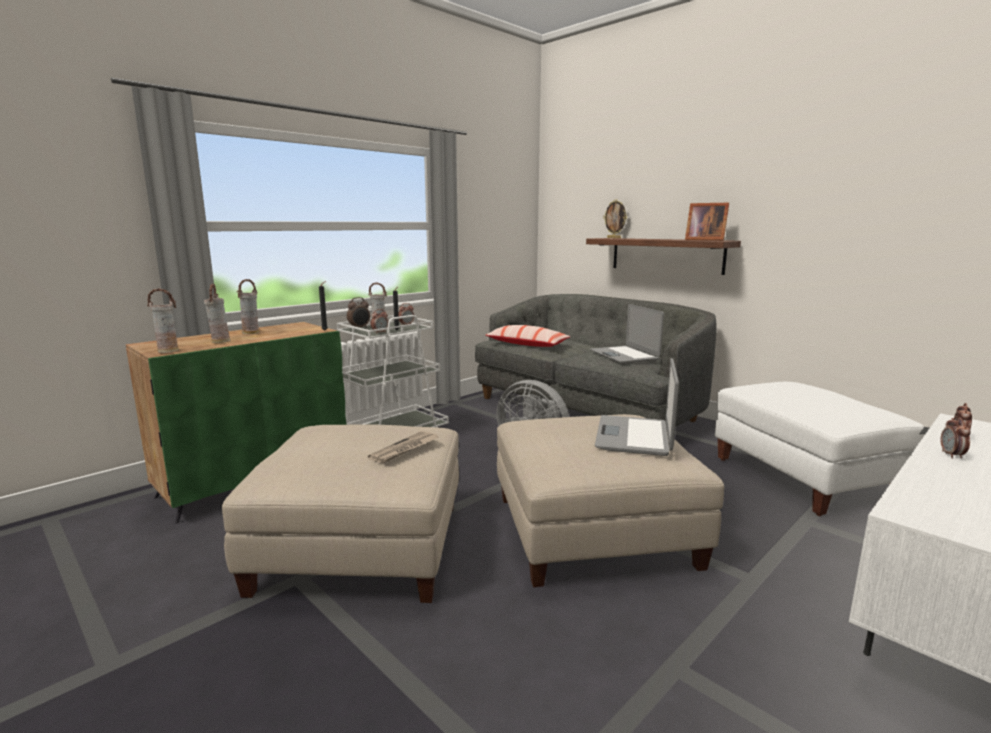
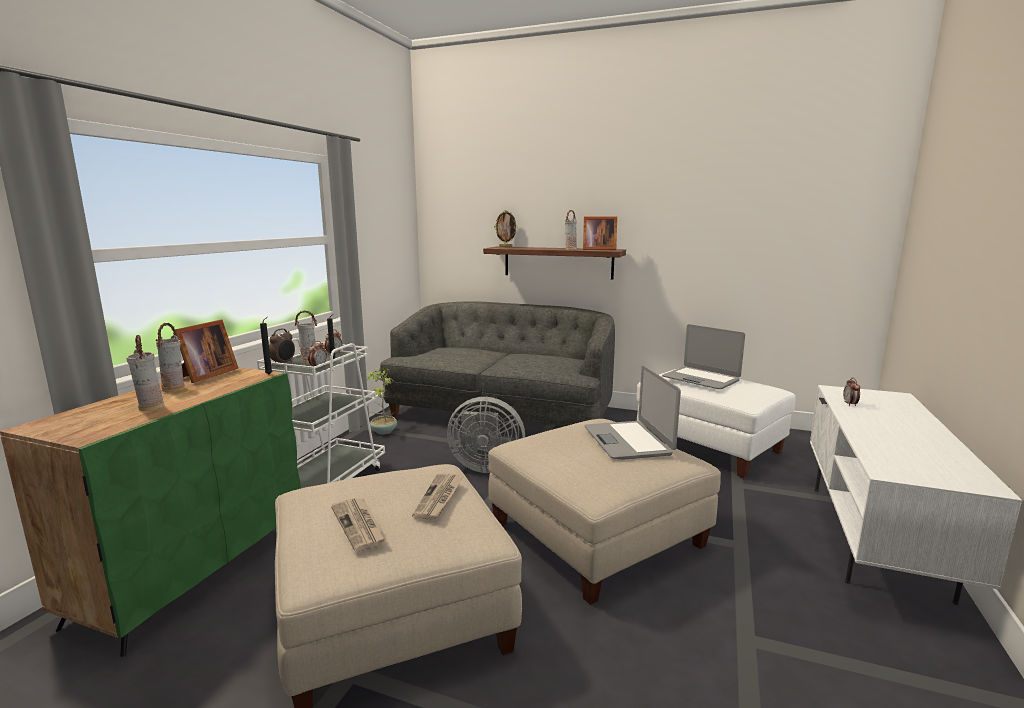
camera: 25 degrees left, 0 degrees up
vase [147,288,179,353] -> vase moved to [565,210,577,250]
pillow [486,325,571,347] -> none
laptop [590,304,664,363] -> laptop moved to [662,324,745,389]
alarm clock [940,416,971,459] -> none
none -> picture frame [175,319,238,383]
none -> newspaper [331,498,386,552]
none -> potted plant [367,368,397,434]

